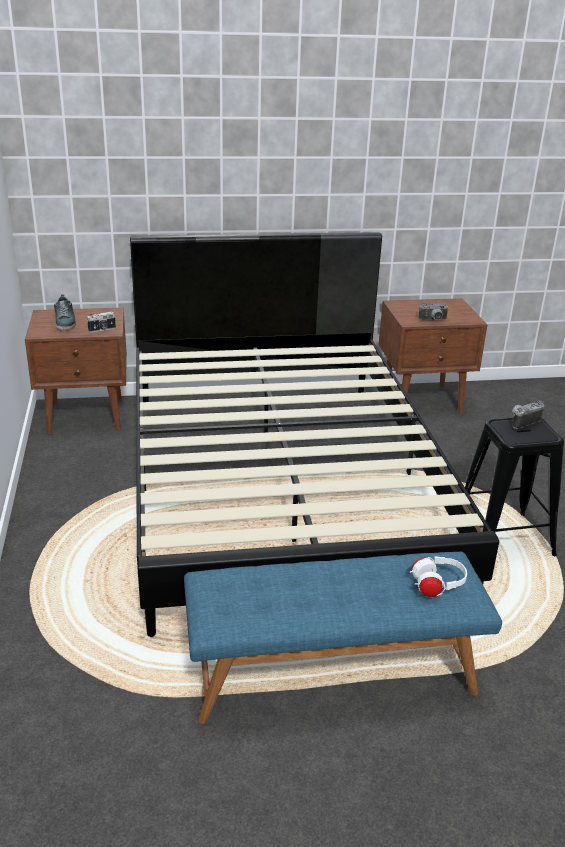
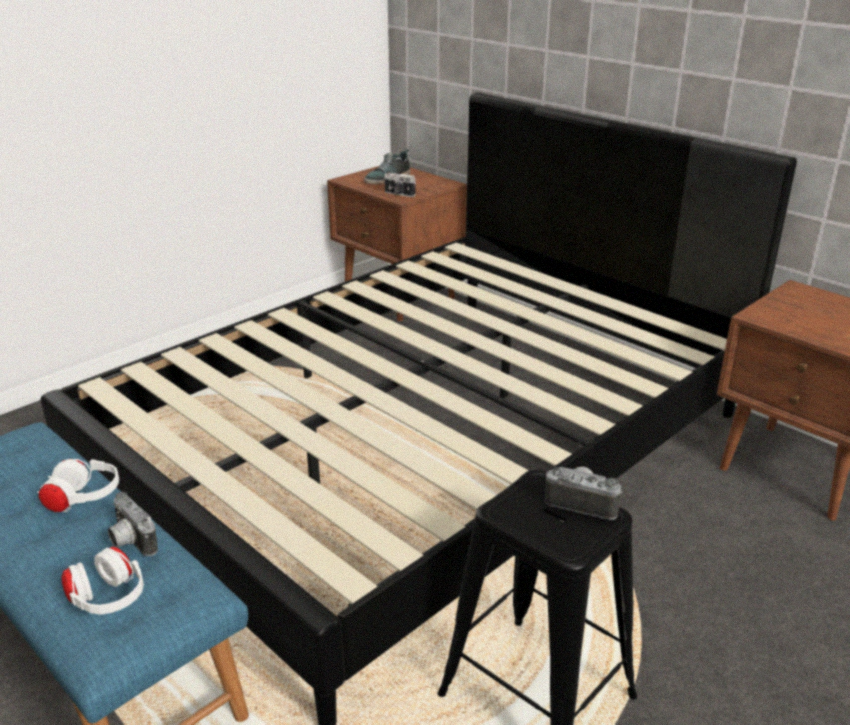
camera: 55 degrees right, 0 degrees up
camera [418,303,449,320] -> camera moved to [108,492,158,556]
none -> white headphones [37,459,119,512]

